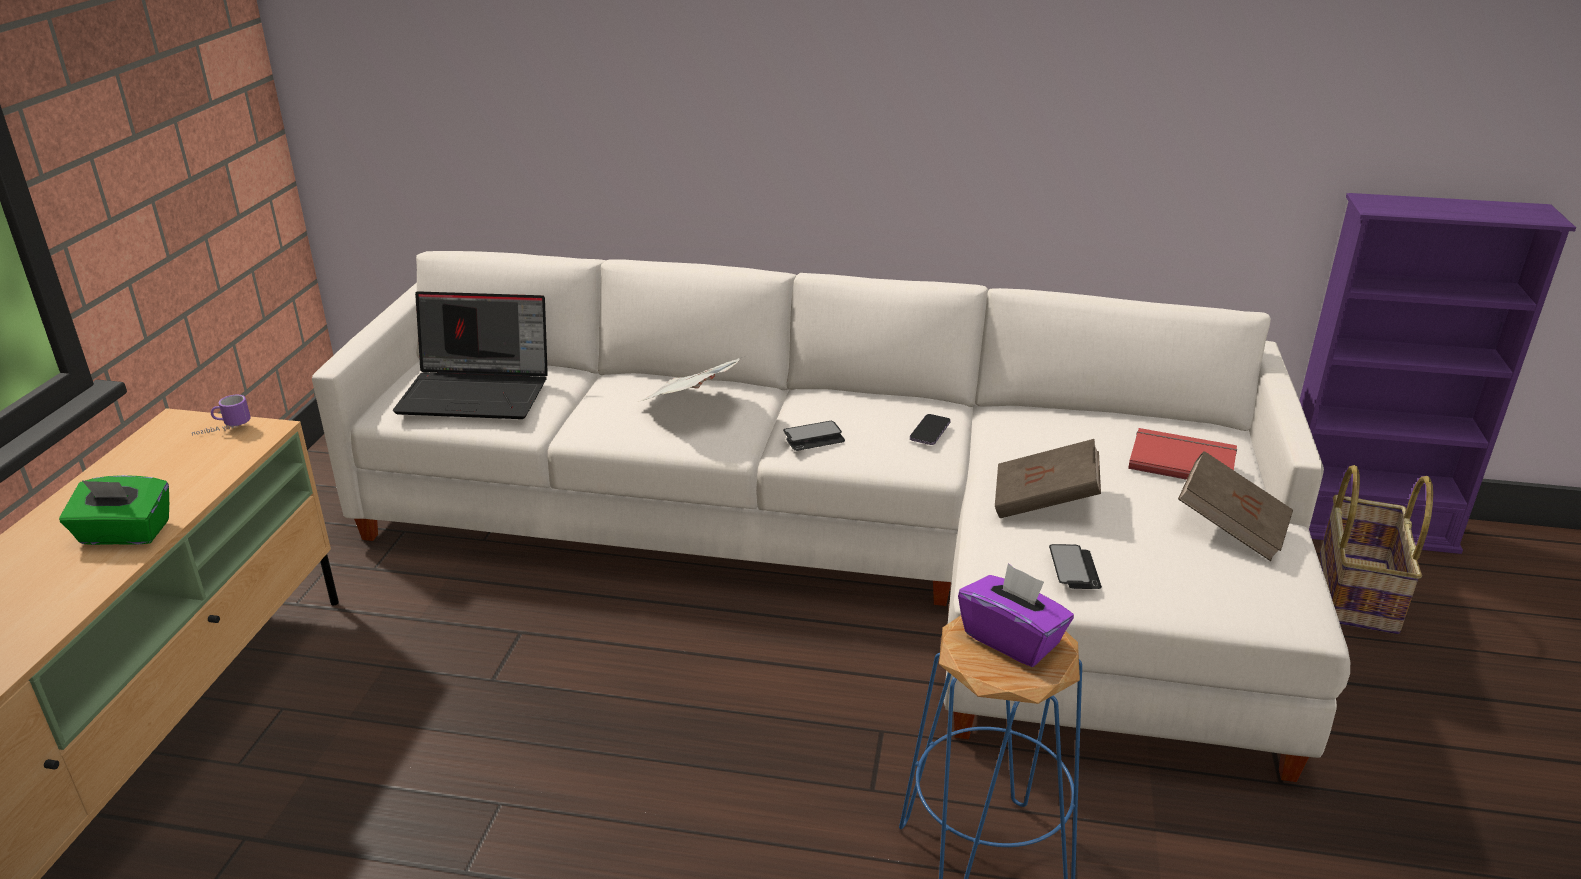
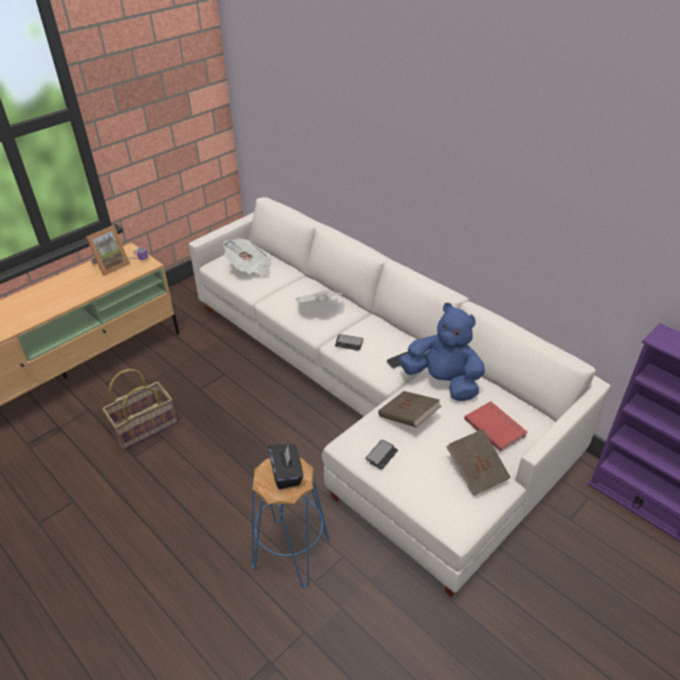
camera: 35 degrees right, 10 degrees up
green tissue box [59,475,169,545] -> none
laptop [393,291,548,419] -> newspaper [223,239,271,277]
purple tissue box [958,563,1074,667] -> black tissue box [268,444,303,489]
basket [1320,465,1433,634] -> basket moved to [102,369,177,450]
none -> picture frame [86,226,130,276]
none -> blue plush toy [399,303,485,401]

